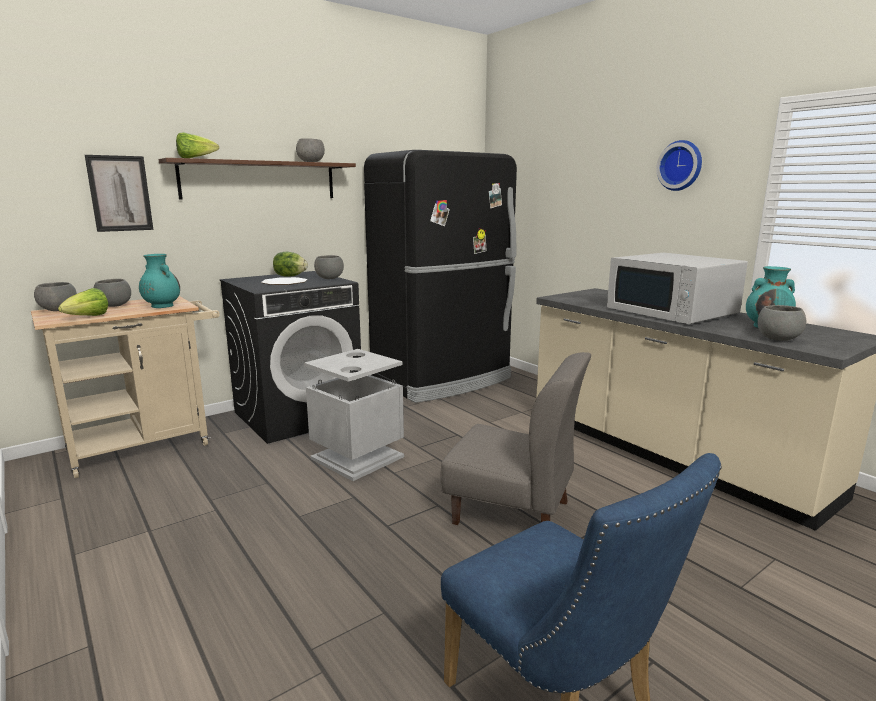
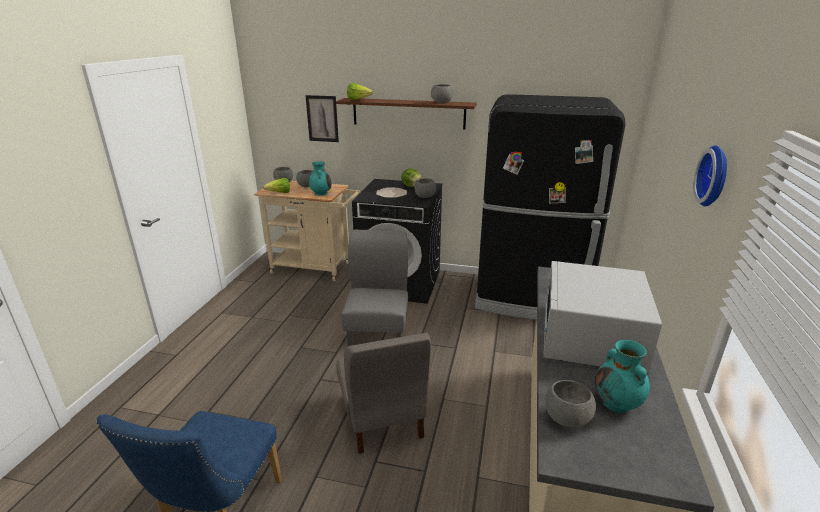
camera: 50 degrees right, 10 degrees up
grey trash can [304,349,404,481] -> grey chair [341,230,408,346]

